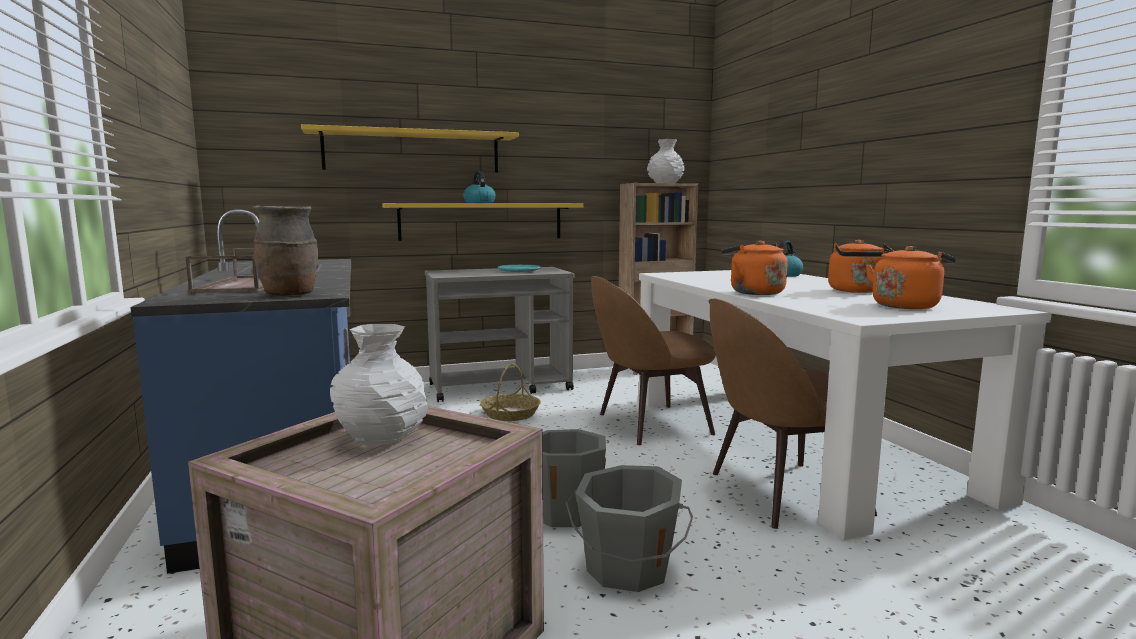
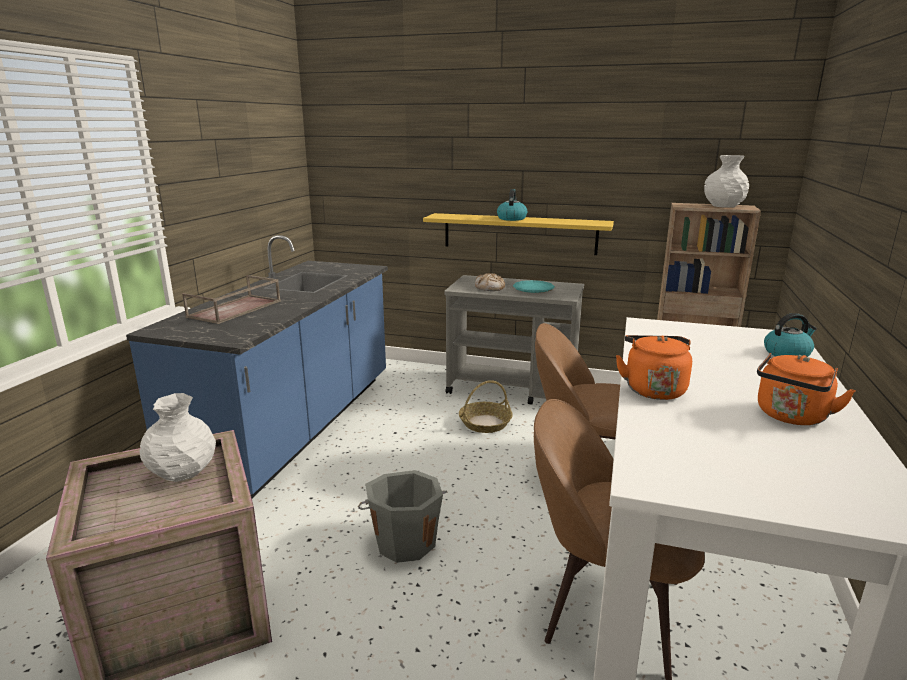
camera: 35 degrees right, 10 degrees up
brown vase [253,206,318,296] -> none
yellow shelf [301,124,519,173] -> none
grey bucket [566,465,693,592] -> none
orange kettle [866,246,956,309] -> none
none -> bread [475,273,505,291]

